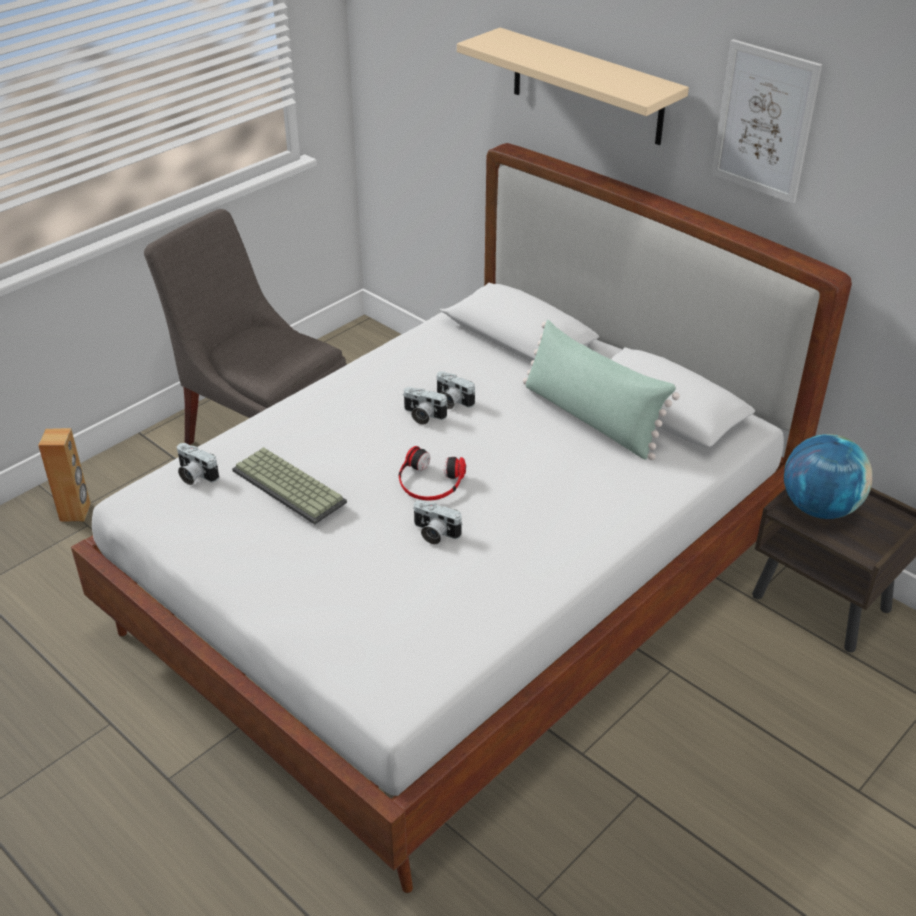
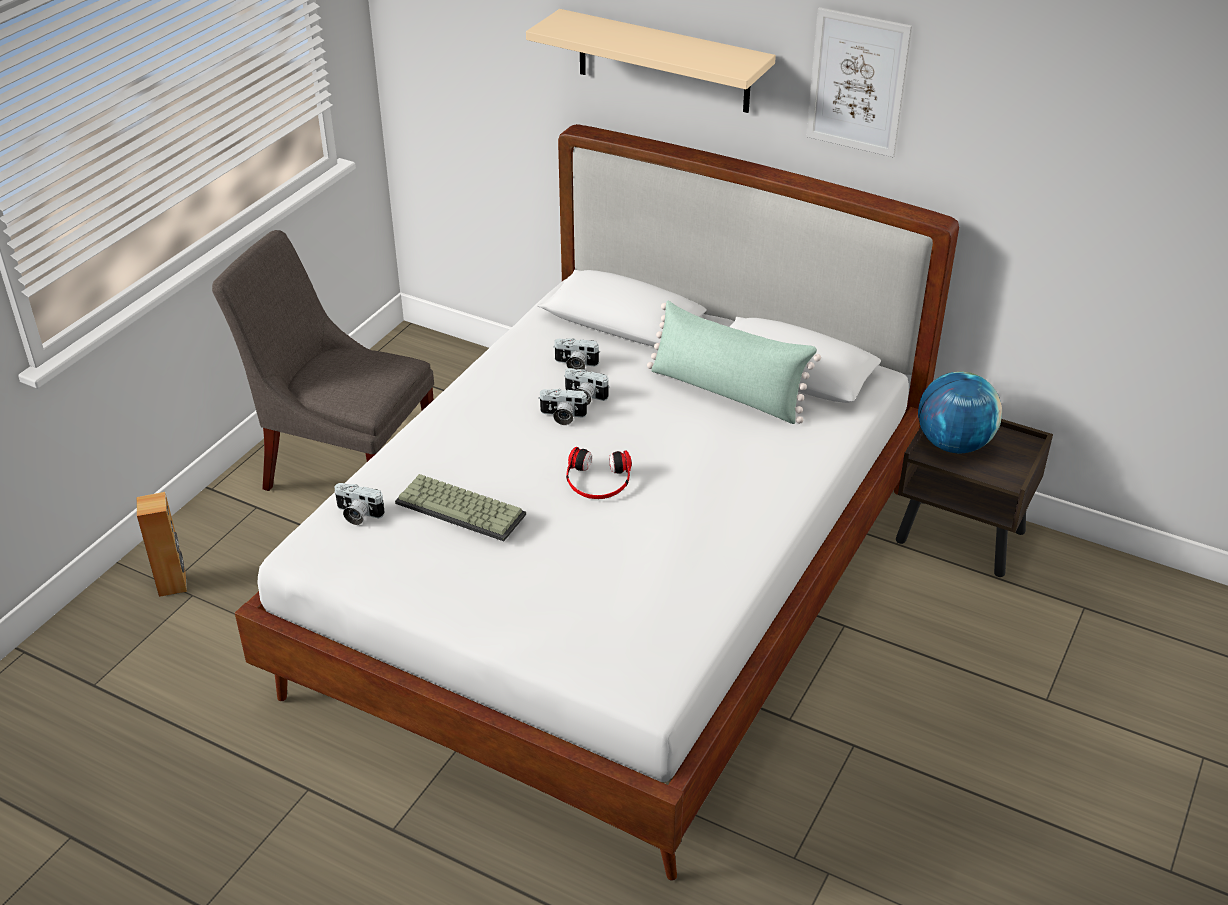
camera: 15 degrees left, 0 degrees up
camera [413,500,463,544] -> camera moved to [553,338,600,370]

